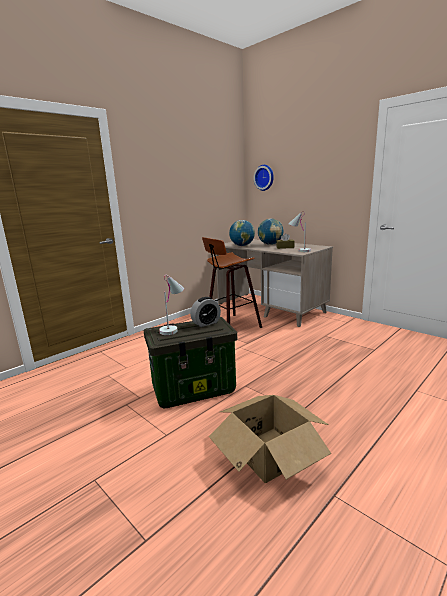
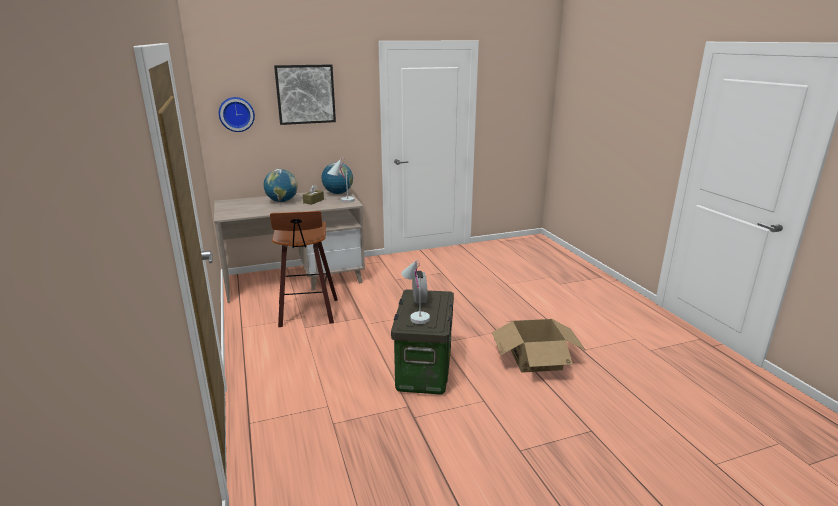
camera: 65 degrees left, 5 degrees up
globe [229,220,255,246] -> globe moved to [321,162,353,194]
none -> picture [274,64,336,125]

